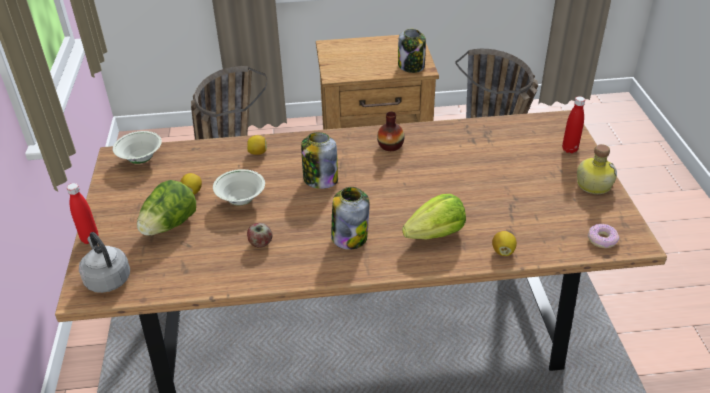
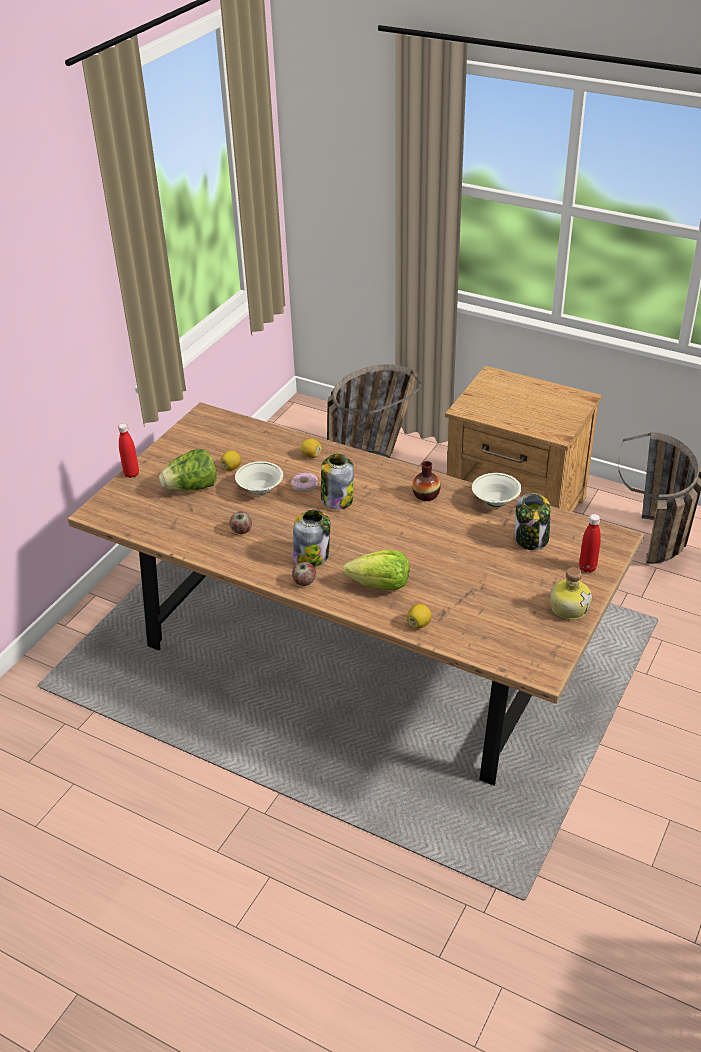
camera: 35 degrees right, 0 degrees up
grey kettle [79,232,130,293] -> none
white bowl [113,131,162,164] -> white bowl moved to [472,473,522,507]
jar [398,29,426,73] -> jar moved to [515,493,551,550]
donut [588,224,619,248] -> donut moved to [291,473,318,492]
none -> apple [292,562,316,586]

